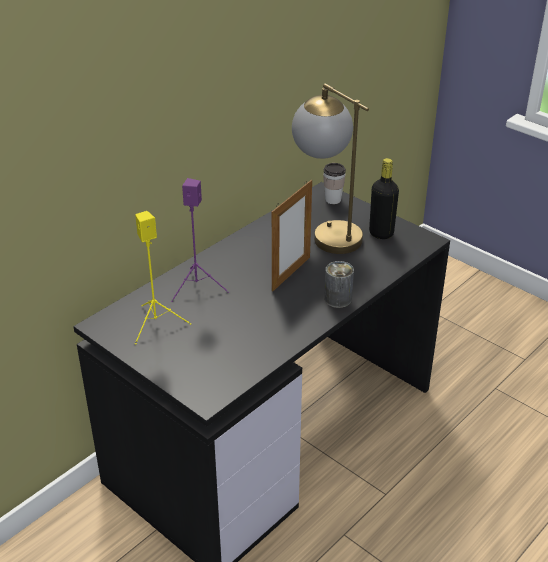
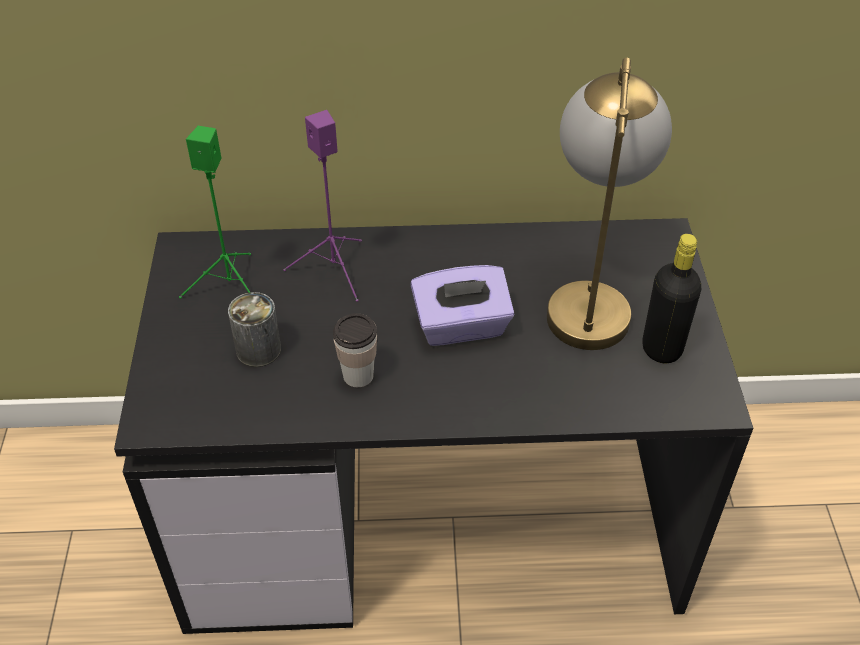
camera: 45 degrees right, 10 degrees up
yellow speaker [135,211,191,345] -> green speaker [179,126,251,299]
picture frame [272,180,312,292] -> purple tissue box [411,265,514,346]
cup [323,163,346,204] -> cup moved to [333,313,377,387]
can [324,261,354,308] -> can moved to [228,292,281,367]

